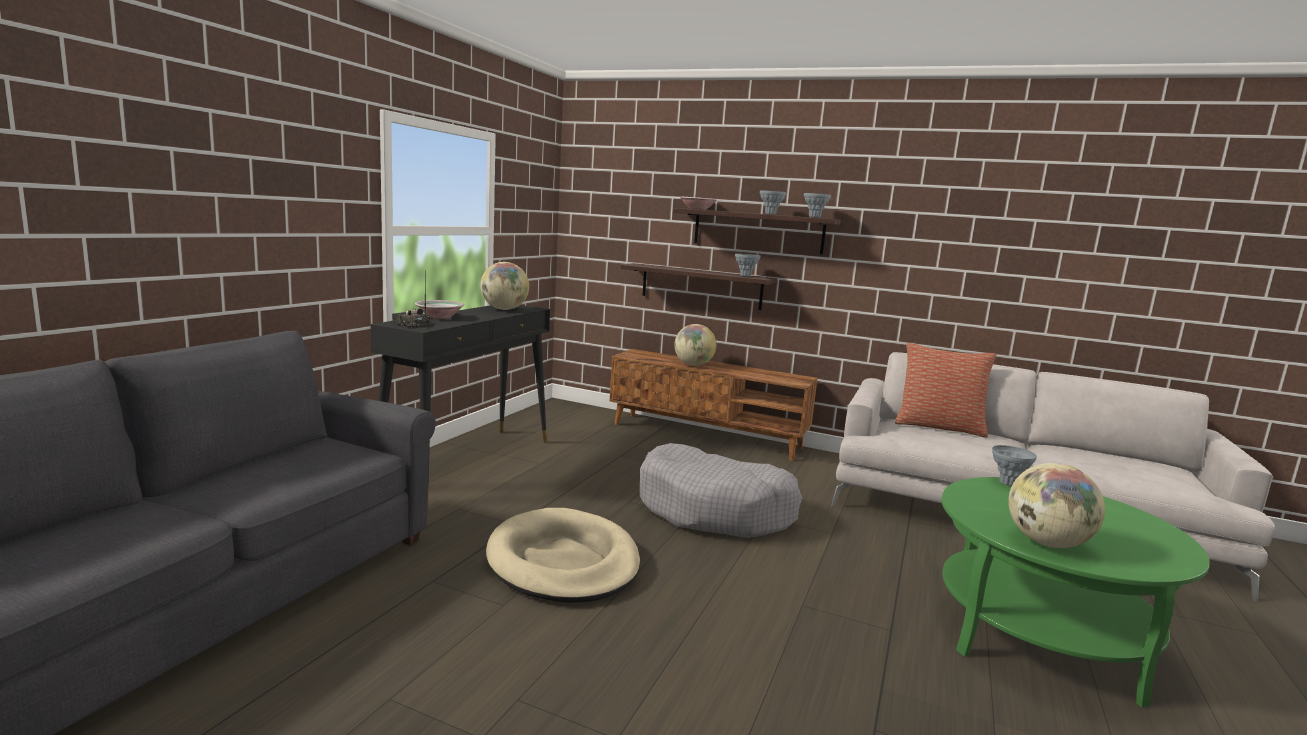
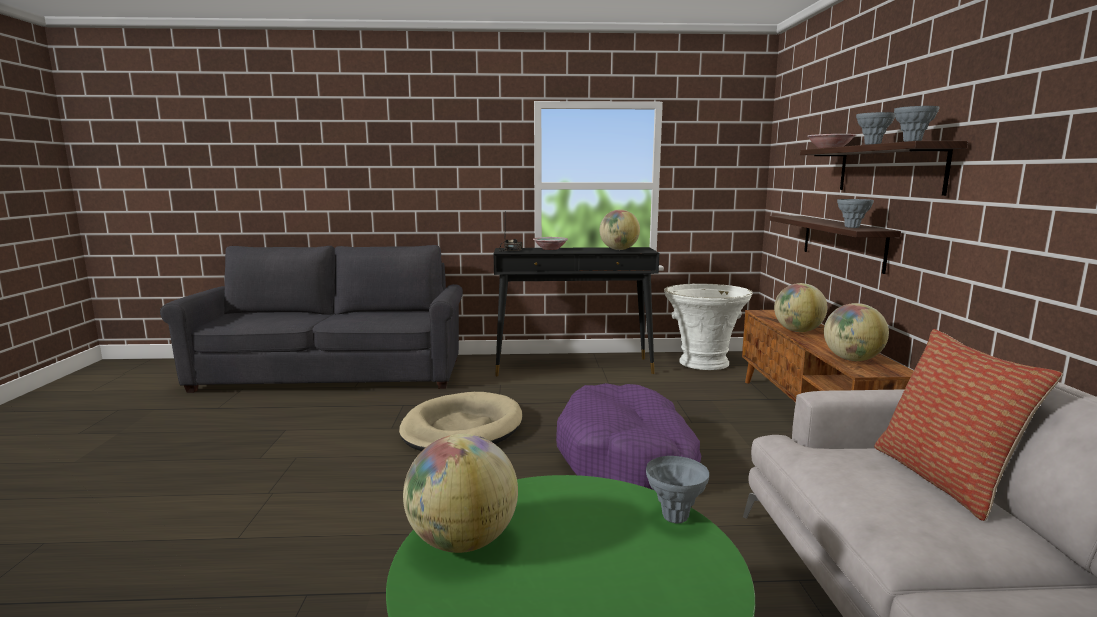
camera: 65 degrees right, 0 degrees up
grey dog bed [640,443,802,538] -> purple dog bed [556,383,701,490]
none -> white planter [664,284,753,370]
none -> globe [824,303,889,361]

